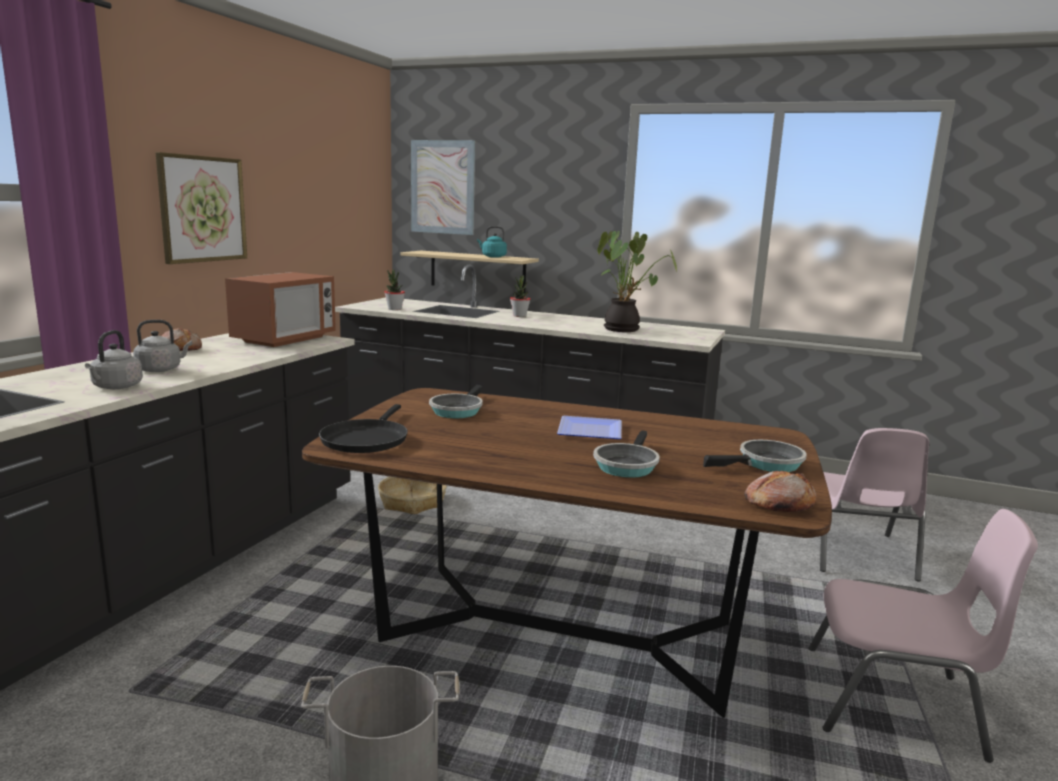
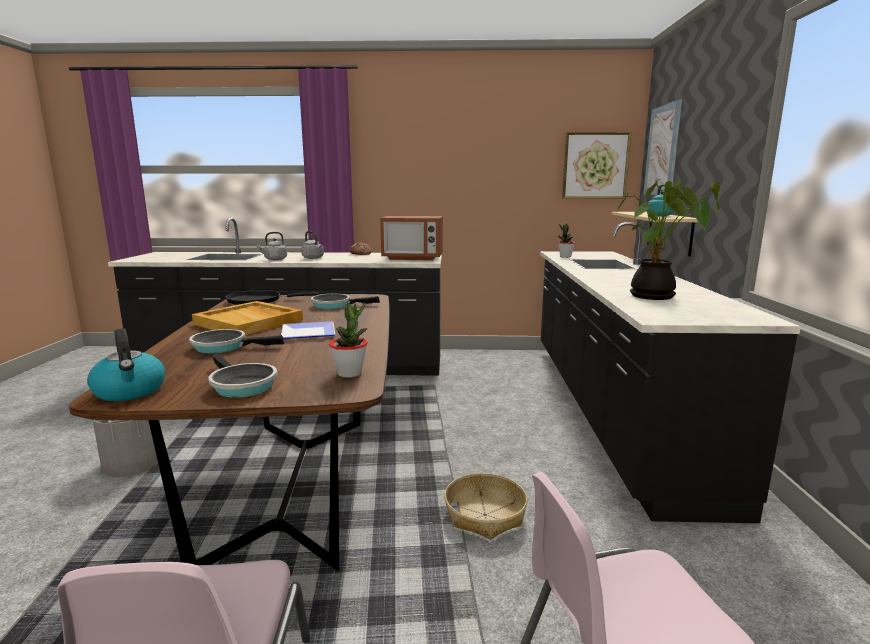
camera: 70 degrees right, 0 degrees up
picture [155,152,247,264] -> picture moved to [562,132,631,199]
basket [378,477,447,514] -> basket moved to [444,473,528,540]
potted plant [510,275,530,317] -> potted plant moved to [329,302,367,378]
bread [744,471,816,512] -> kettle [87,328,165,401]
none -> beige tray [192,301,303,335]

